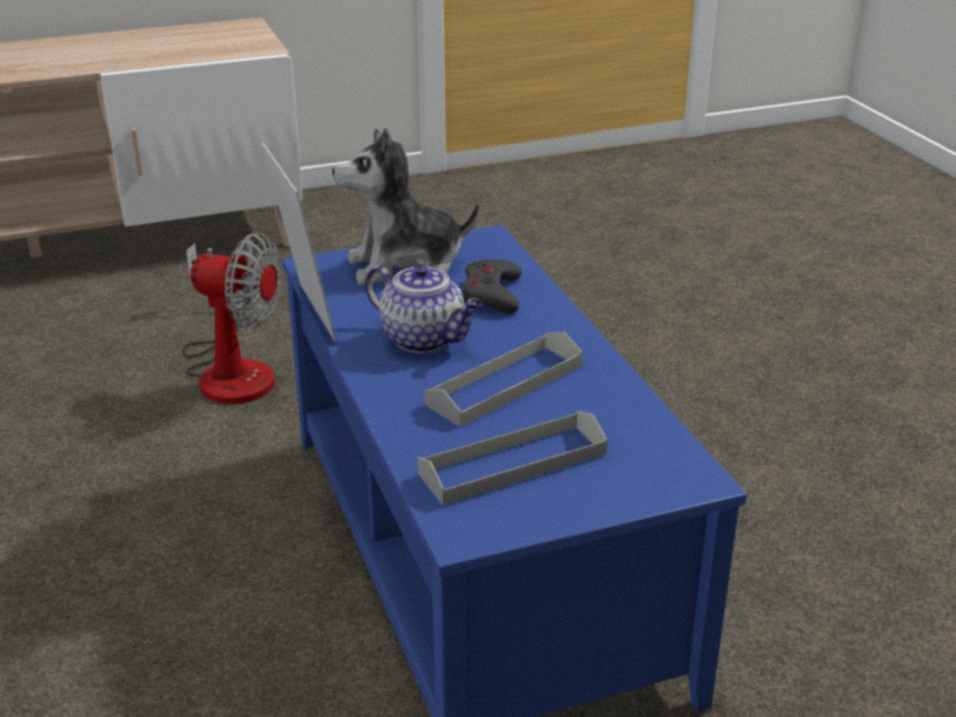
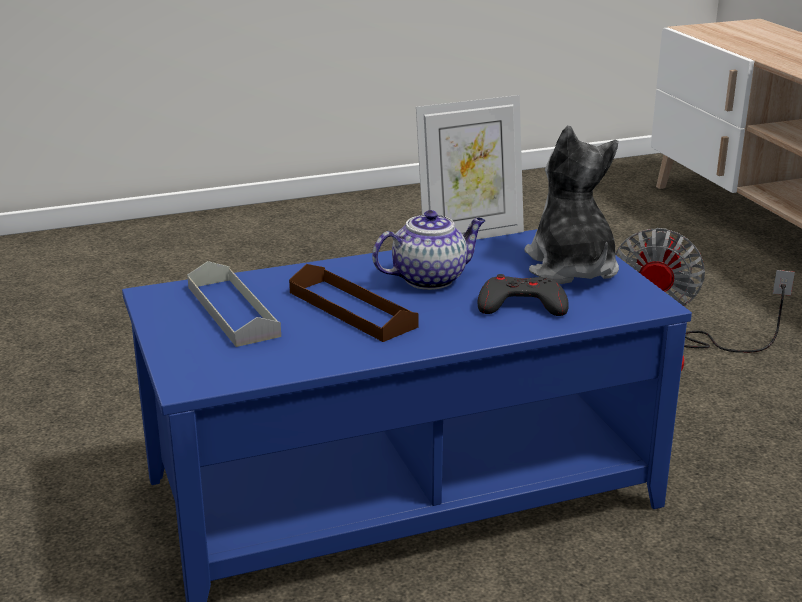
camera: 90 degrees right, 5 degrees down
teapot [365,264,482,353] -> teapot turned 150 degrees counterclockwise [372,210,486,290]
grey tray [425,332,582,427] -> brown tray [289,264,419,342]

